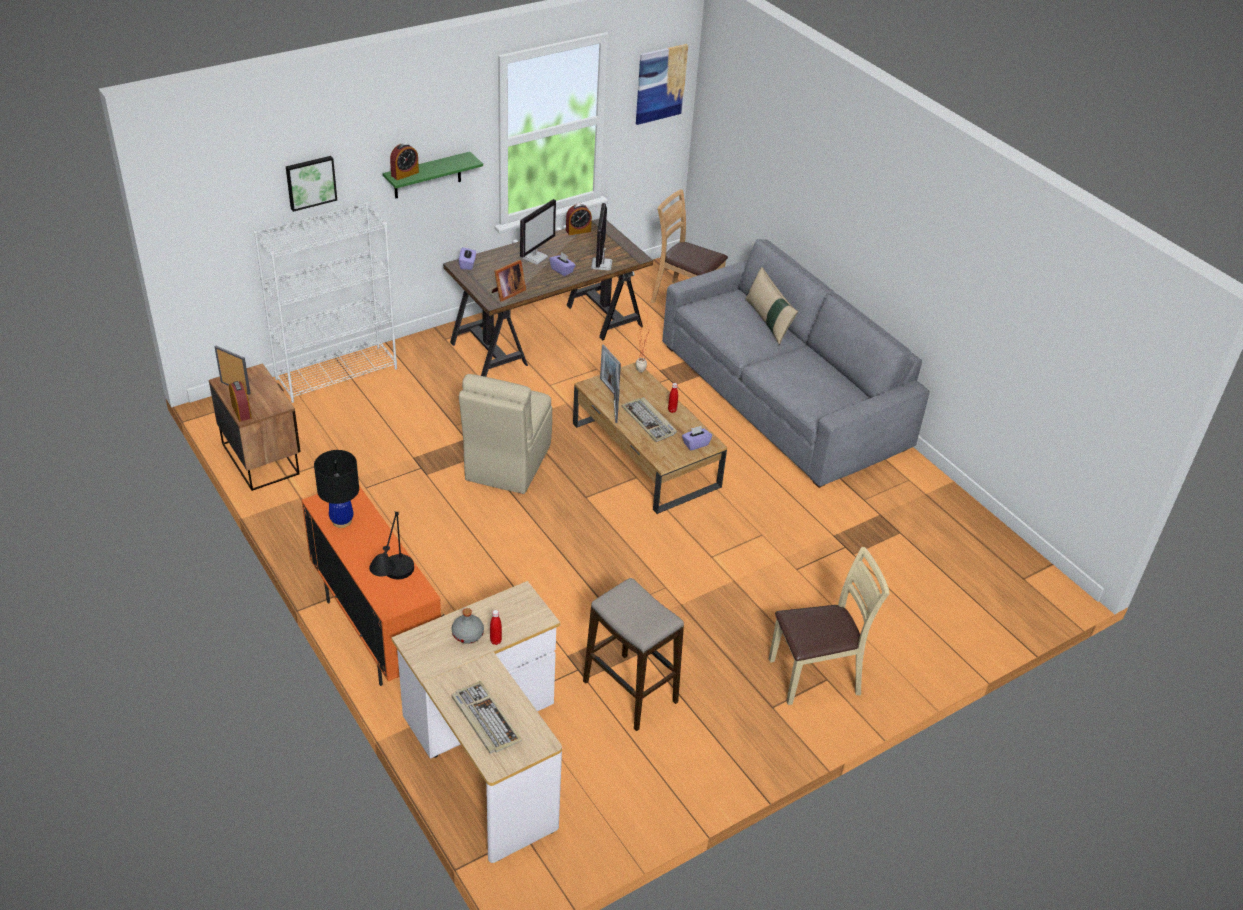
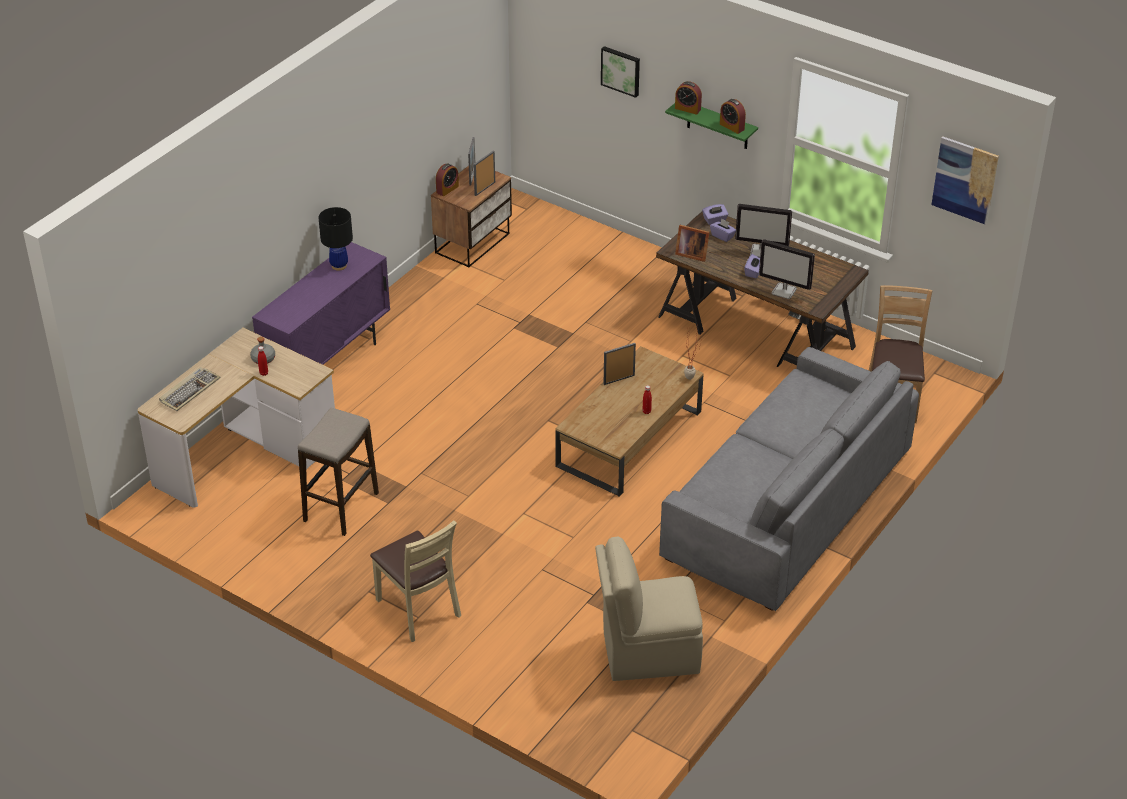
camera: 70 degrees right, 0 degrees up
white bookcase [254,203,397,403] -> none
orange cabinet [301,486,444,686] -> purple cabinet [252,242,390,365]
black table lamp [369,511,414,579] -> none
beige chair [459,374,552,494] -> beige chair moved to [595,536,703,681]
alarm clock [566,204,592,235] -> alarm clock moved to [720,99,746,134]
monitor [591,203,612,270] -> monitor turned 135 degrees counterclockwise [759,239,815,299]
picture frame [600,344,621,394] -> picture frame moved to [474,150,495,196]
keyboard [622,397,677,442] -> none
purple tissue box [682,426,712,450] -> purple tissue box moved to [710,218,736,242]
beige pillow [745,267,798,345] -> none

